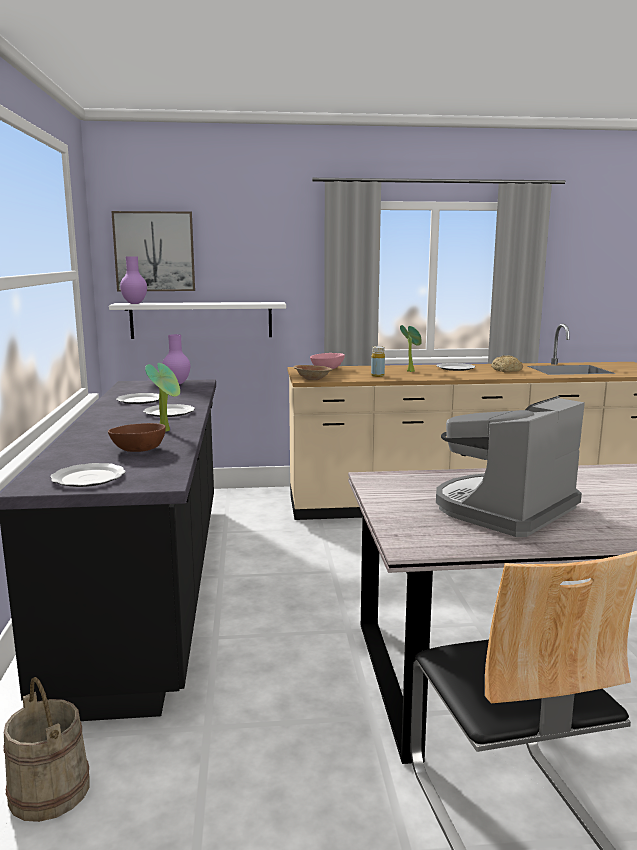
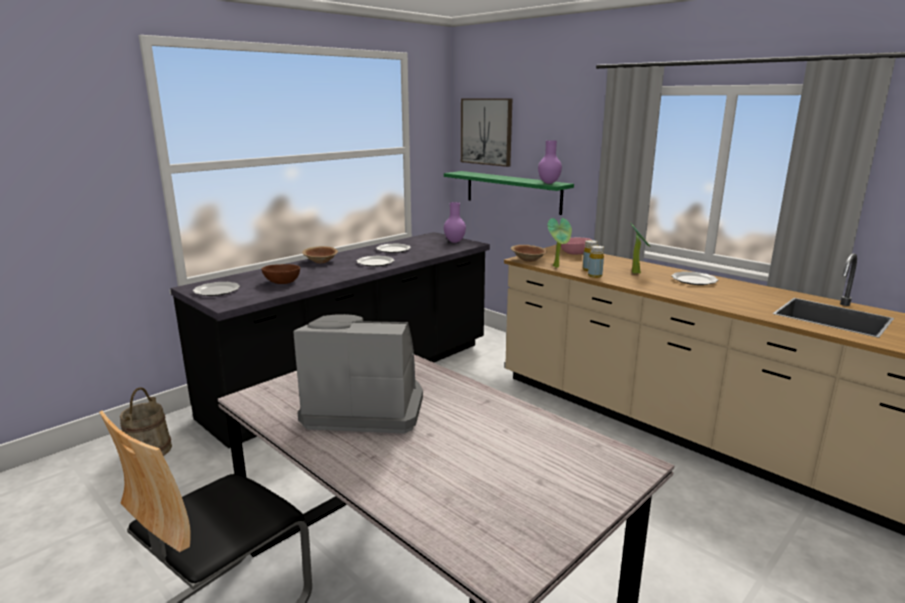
camera: 50 degrees right, 5 degrees up
white shelf [109,302,286,339] -> green shelf [444,171,574,215]
purple vase [120,257,147,304] -> purple vase moved to [538,140,562,184]
potted plant [145,363,180,432] -> potted plant moved to [547,218,572,268]
bread [491,355,523,372] -> none
none -> brown bowl [302,246,338,263]
none -> yellow bottle [588,245,604,278]

